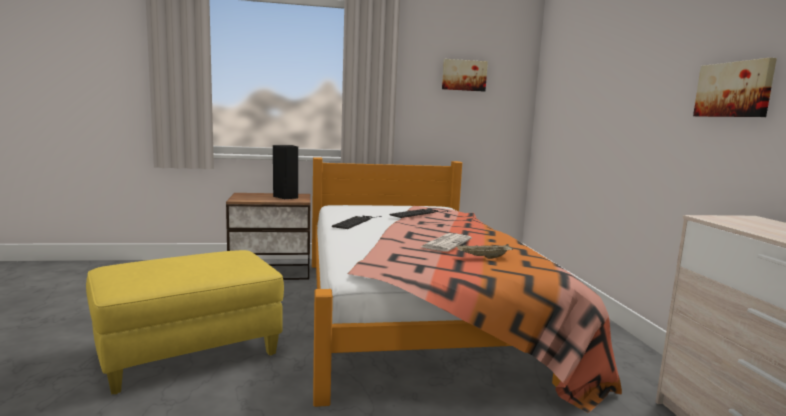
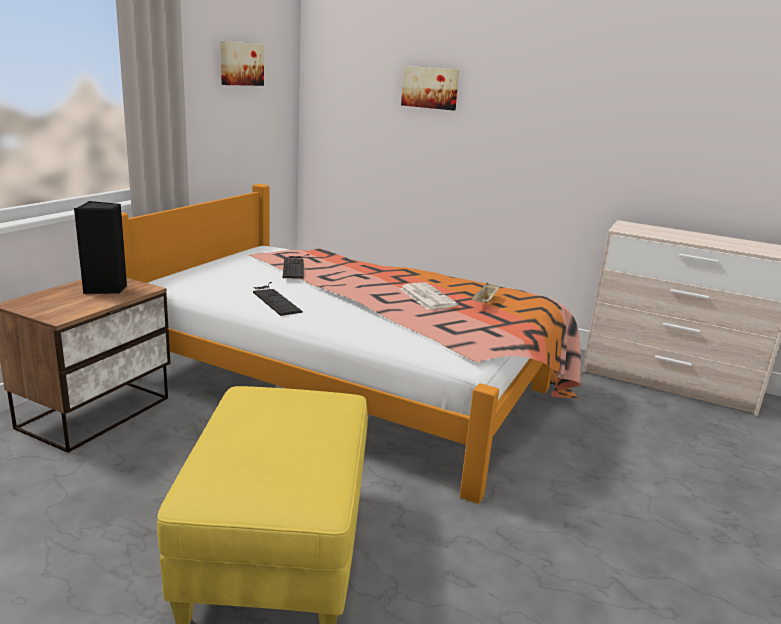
camera: 55 degrees left, 10 degrees up
picture [693,58,777,117] -> picture moved to [401,66,459,110]

